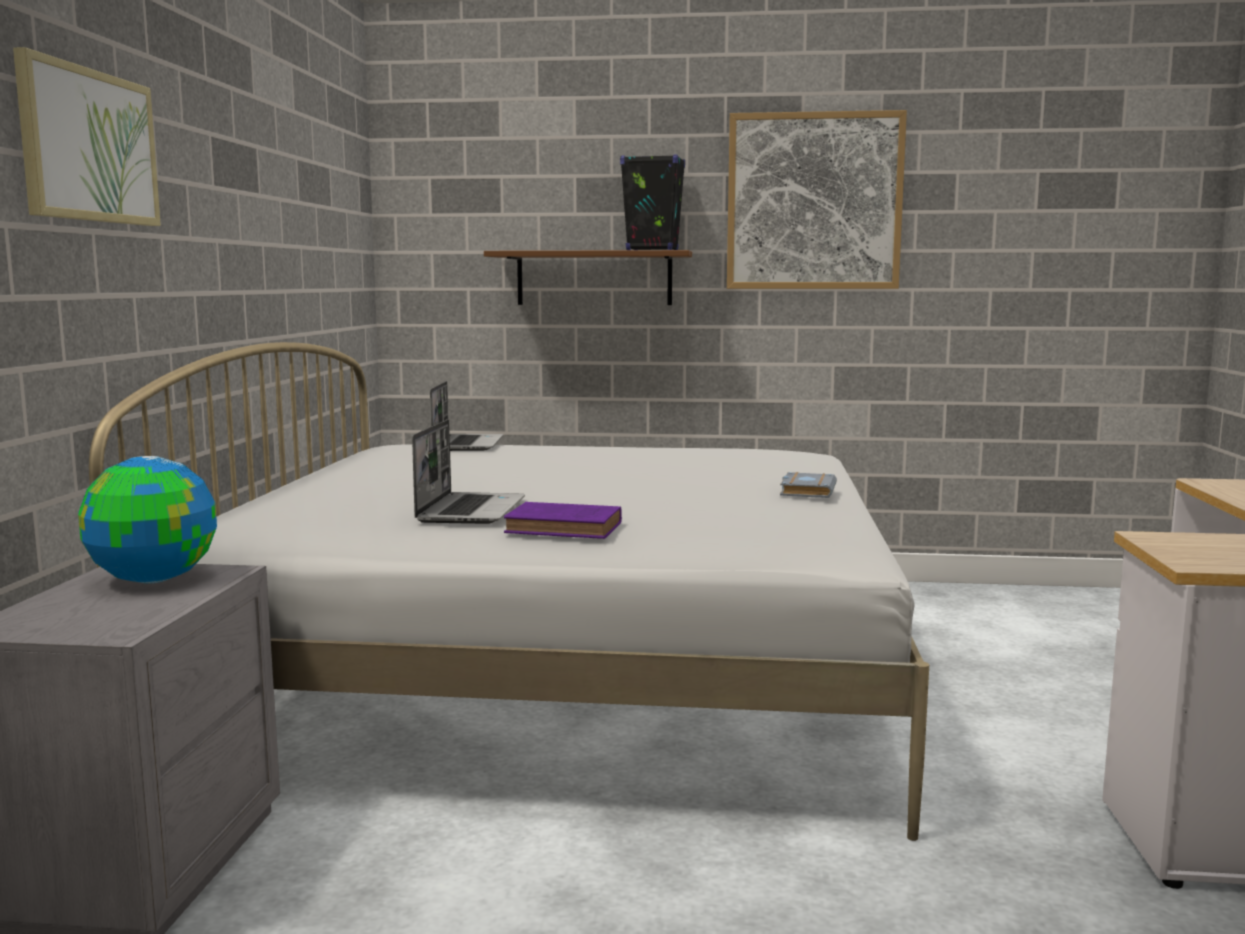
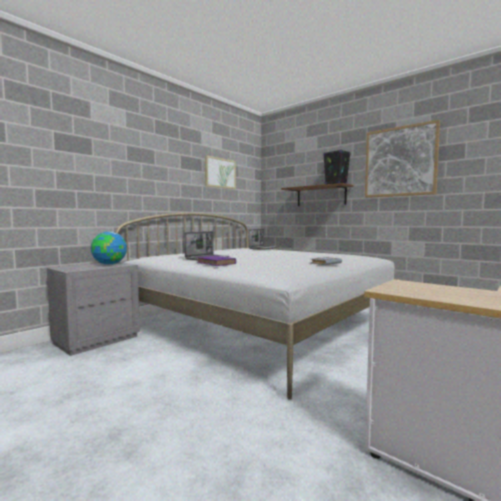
camera: 35 degrees right, 5 degrees down
picture [13,47,161,226] -> picture moved to [205,155,236,189]

